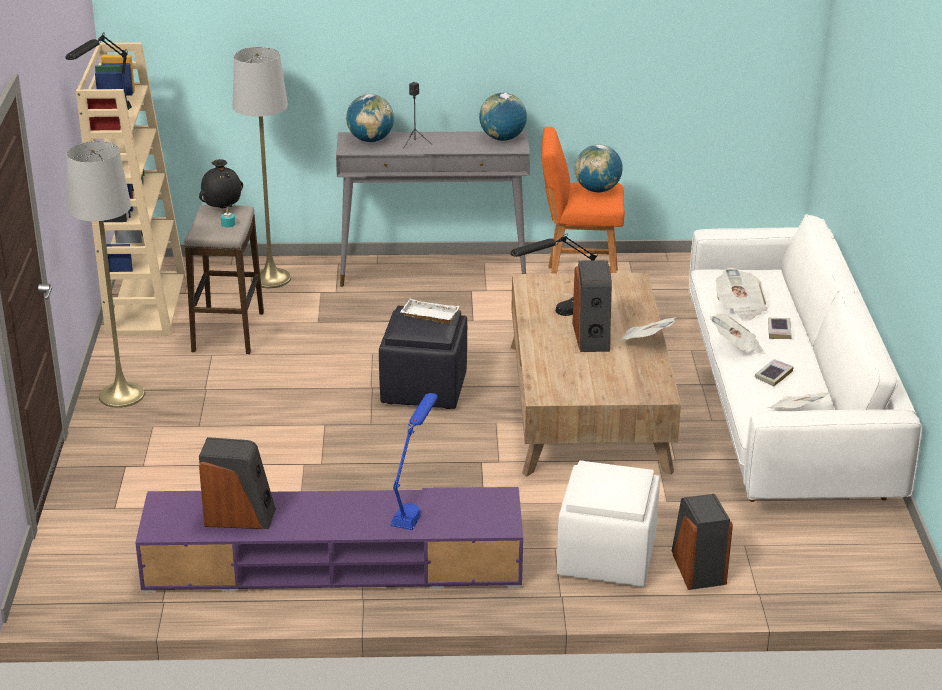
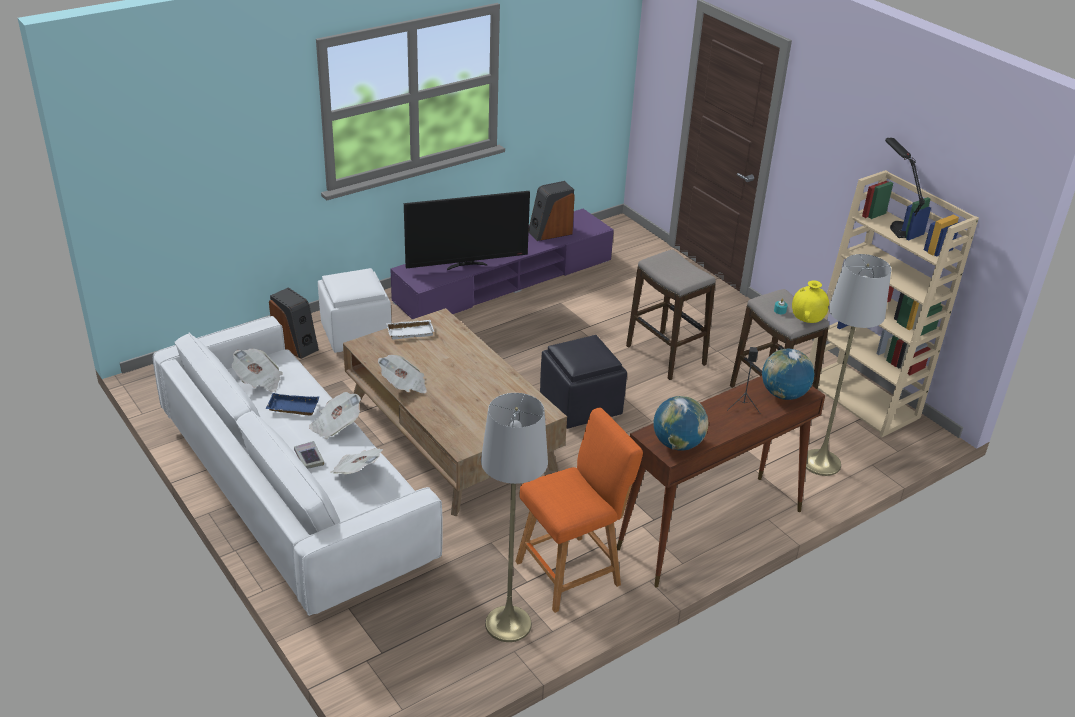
camera: 145 degrees right, 5 degrees up
grey floor lamp [67,141,145,408] -> grey floor lamp moved to [481,393,548,642]
black vase [199,159,243,209] -> yellow vase [792,280,829,323]
grey console table [336,131,530,287] -> brown console table [617,376,825,588]
blue table lamp [391,393,438,530] -> television [404,191,530,270]
white tray [400,299,459,324] -> white tray moved to [386,320,434,340]
black table lamp [511,234,598,316] -> none
speaker [572,260,612,352] -> none
globe [575,144,623,193] -> none
book [755,359,794,386] -> blue tray [265,393,319,416]
none -> stool [626,249,716,380]

